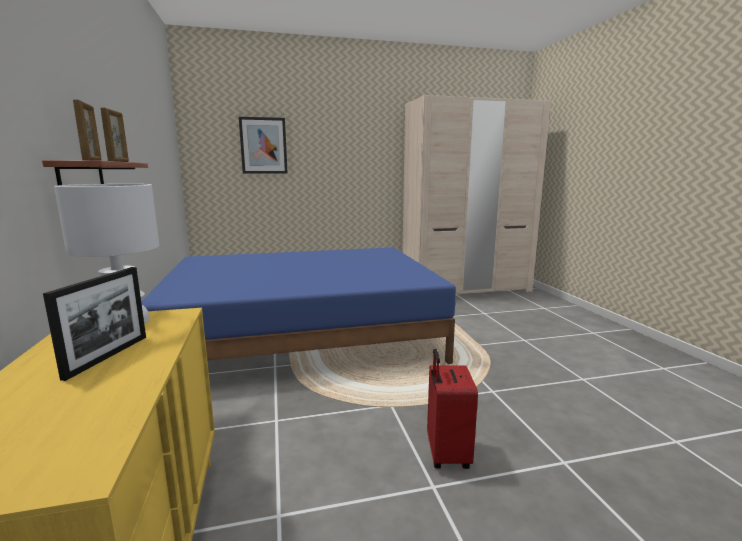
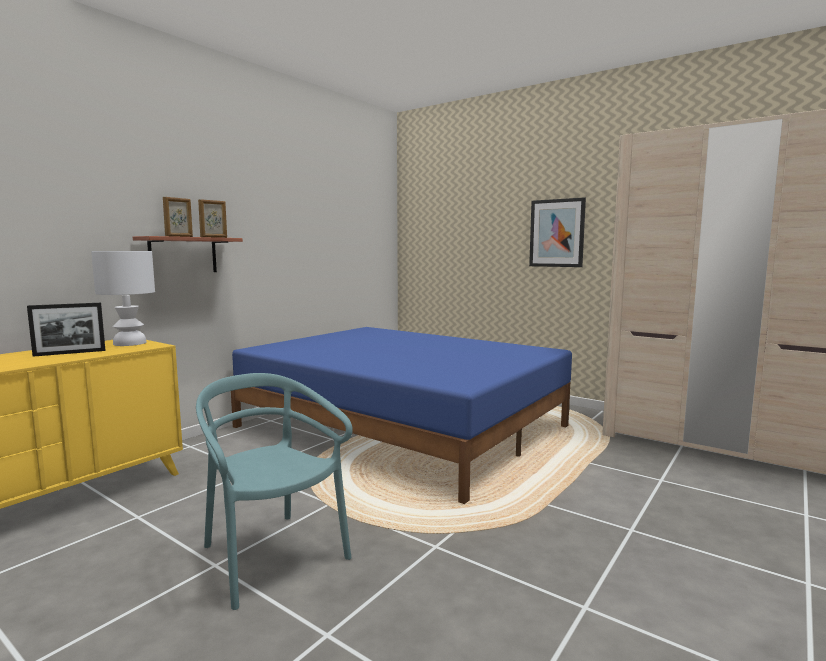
camera: 50 degrees right, 5 degrees down
picture [239,117,288,174] -> picture moved to [529,197,586,267]
red suitcase [427,349,478,469] -> turquoise chair [196,373,353,610]

